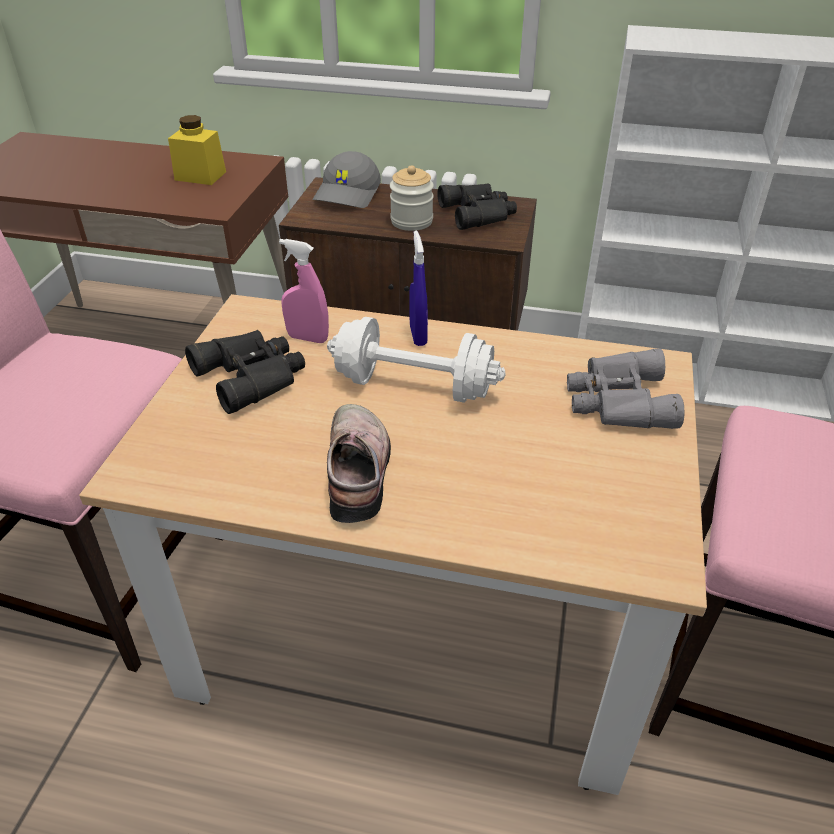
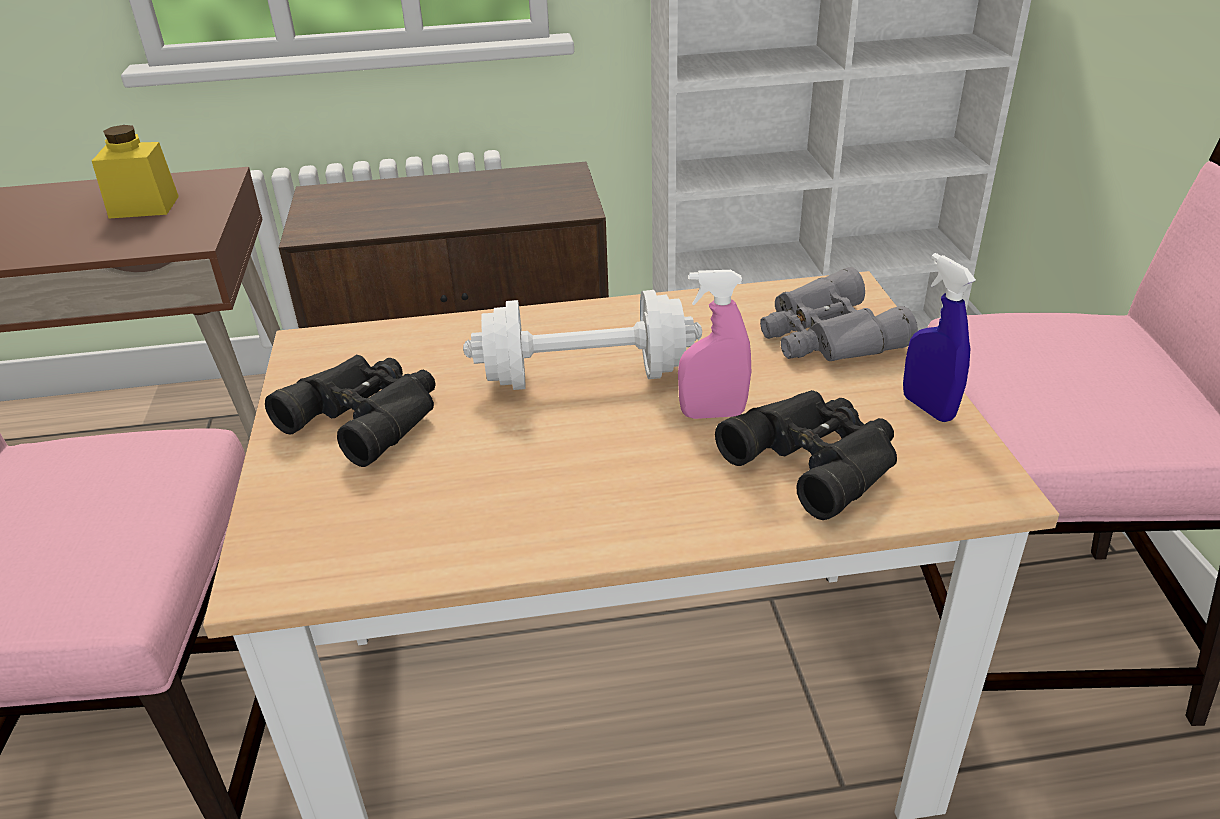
camera: 20 degrees left, 5 degrees down
pink spray bottle [279,239,329,343] -> pink spray bottle moved to [678,270,751,419]
grey cap [312,151,381,208] -> none
shoe [327,404,391,523] -> none
jar [390,165,434,231] -> none
blue spray bottle [409,231,428,346] -> blue spray bottle moved to [903,253,976,422]
black binoculars [437,183,517,230] -> black binoculars moved to [715,390,897,520]

